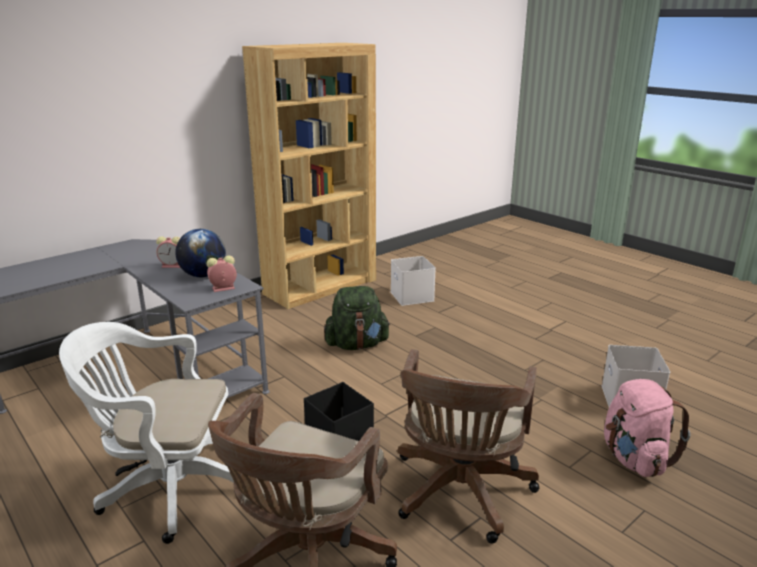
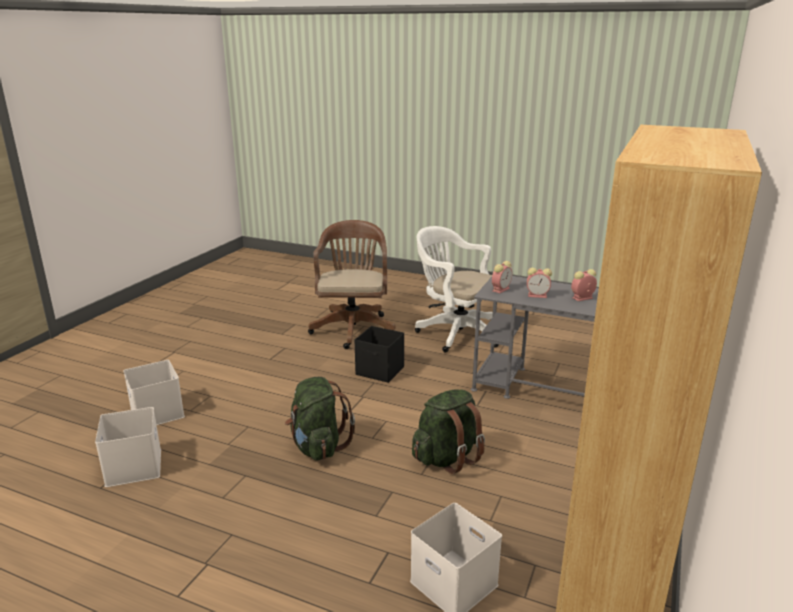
camera: 155 degrees right, 0 degrees up
white office chair [59,322,234,544] -> white office chair turned 120 degrees counterclockwise [415,226,499,353]
globe [175,229,226,277] -> alarm clock [527,268,552,298]
brown office chair [397,349,539,544] -> none
pink backpack [604,379,690,477] -> white storage box [124,360,185,425]
none -> green backpack [285,377,355,461]

